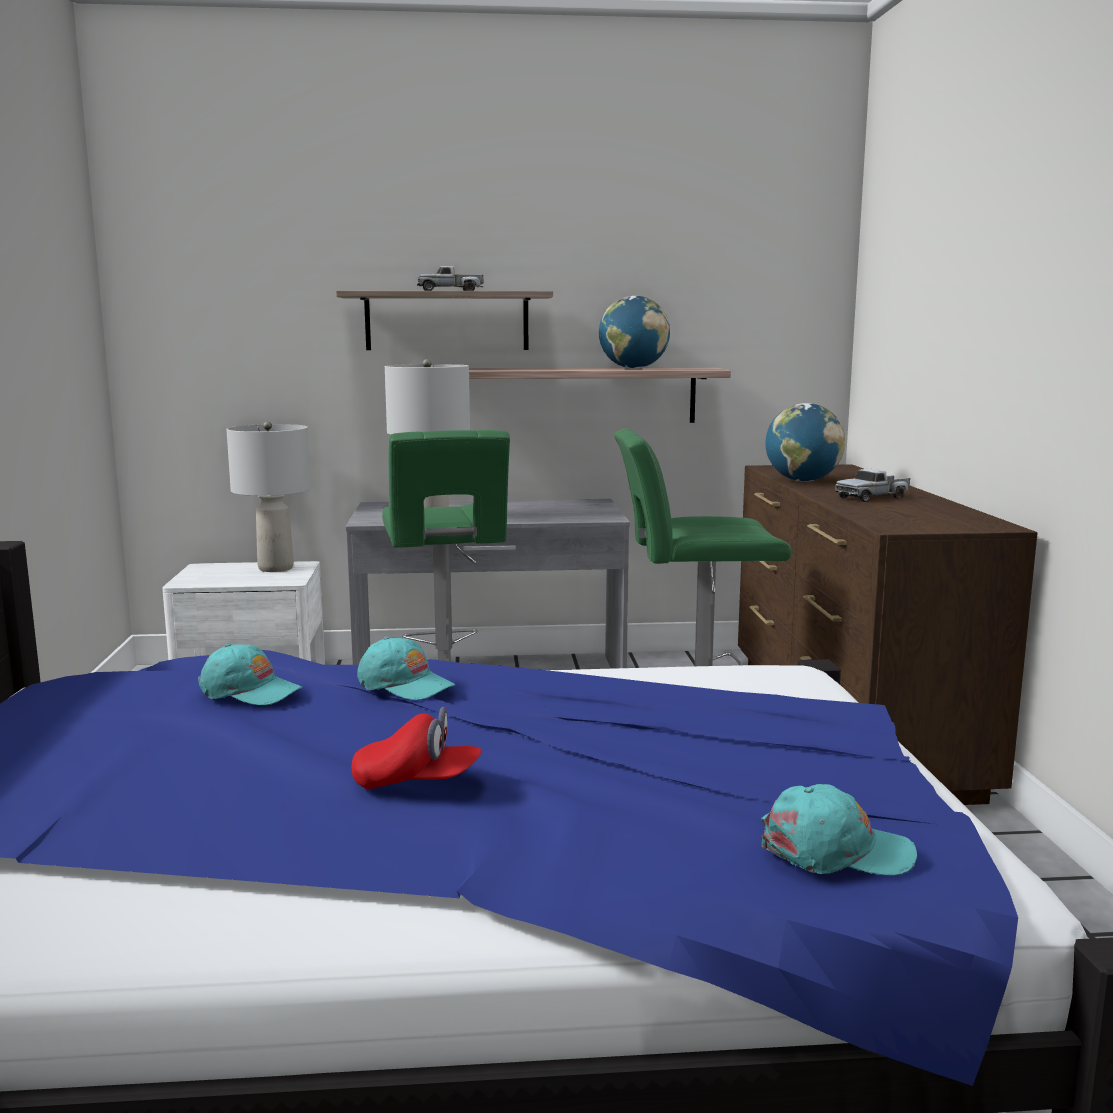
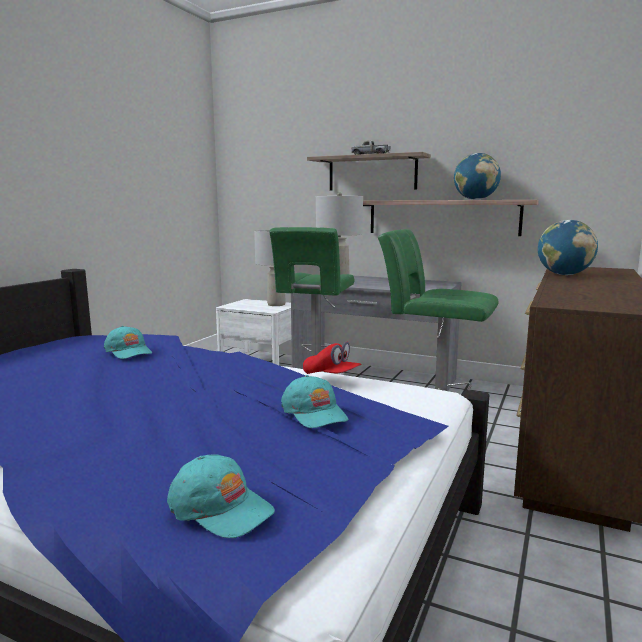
camera: 30 degrees right, 0 degrees up
red cap [352,707,482,789] -> red cap moved to [303,341,361,374]
turquoise cap [357,637,455,700] -> turquoise cap moved to [281,375,348,428]
toy truck [835,469,910,502] -> none

